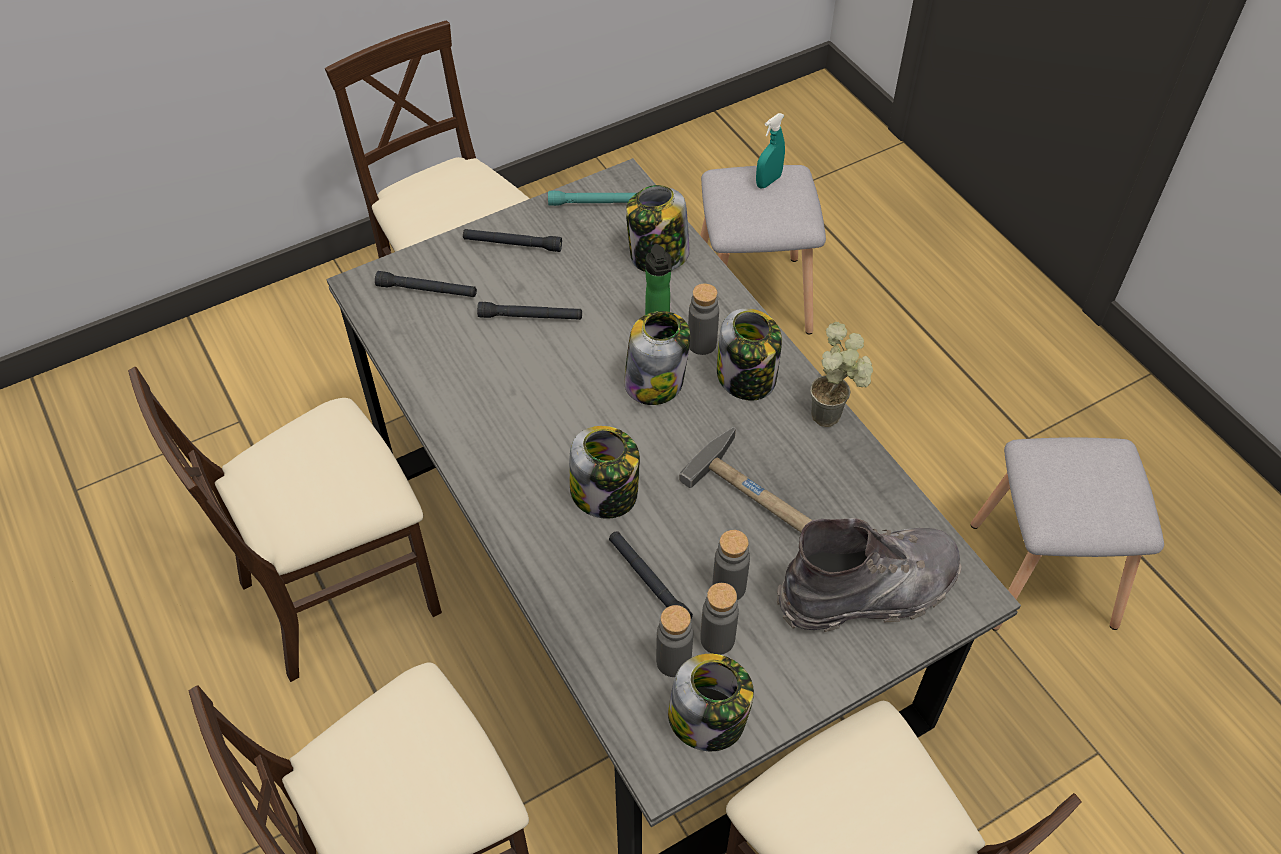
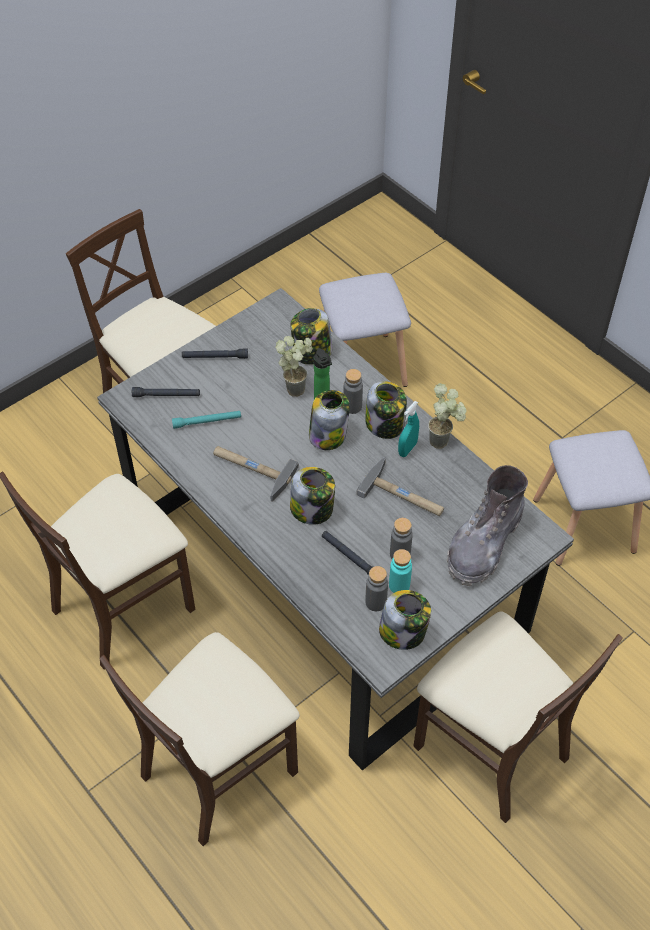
camera: 10 degrees left, 0 degrees up
black flashlight [477,302,582,320] -> none
turquoise flashlight [548,191,636,206] -> turquoise flashlight moved to [172,411,241,429]
grey bottle [700,583,739,655] -> turquoise bottle [389,549,412,593]
turquoise spray bottle [756,113,785,189] -> turquoise spray bottle moved to [398,401,419,457]
grey boot [777,518,962,632] -> grey boot turned 150 degrees clockwise [447,465,528,586]
none -> hammer [213,446,299,502]
none -> potted plant [275,336,313,397]

